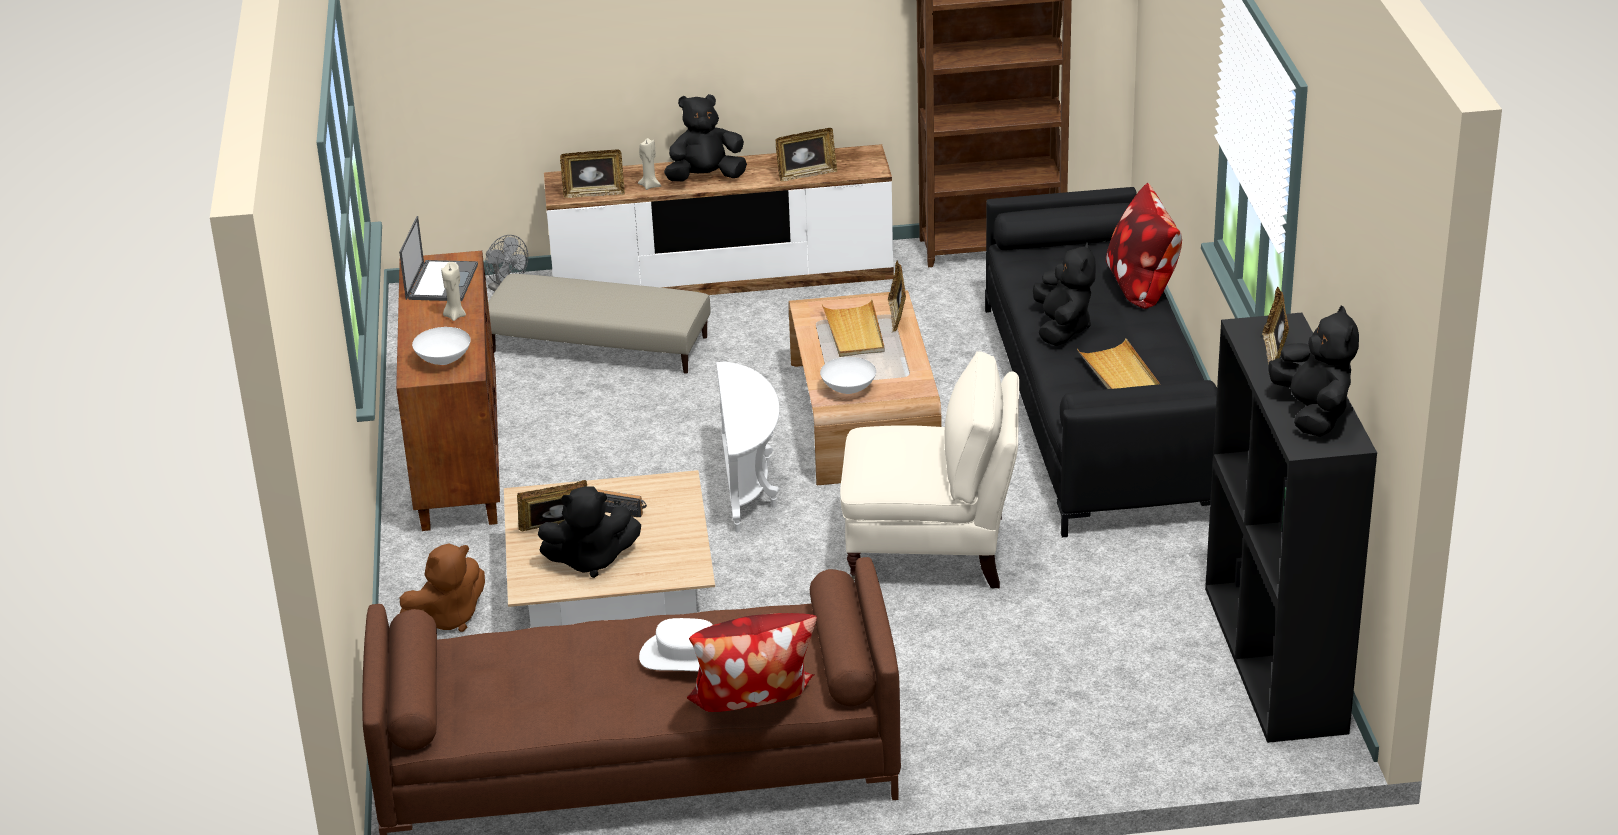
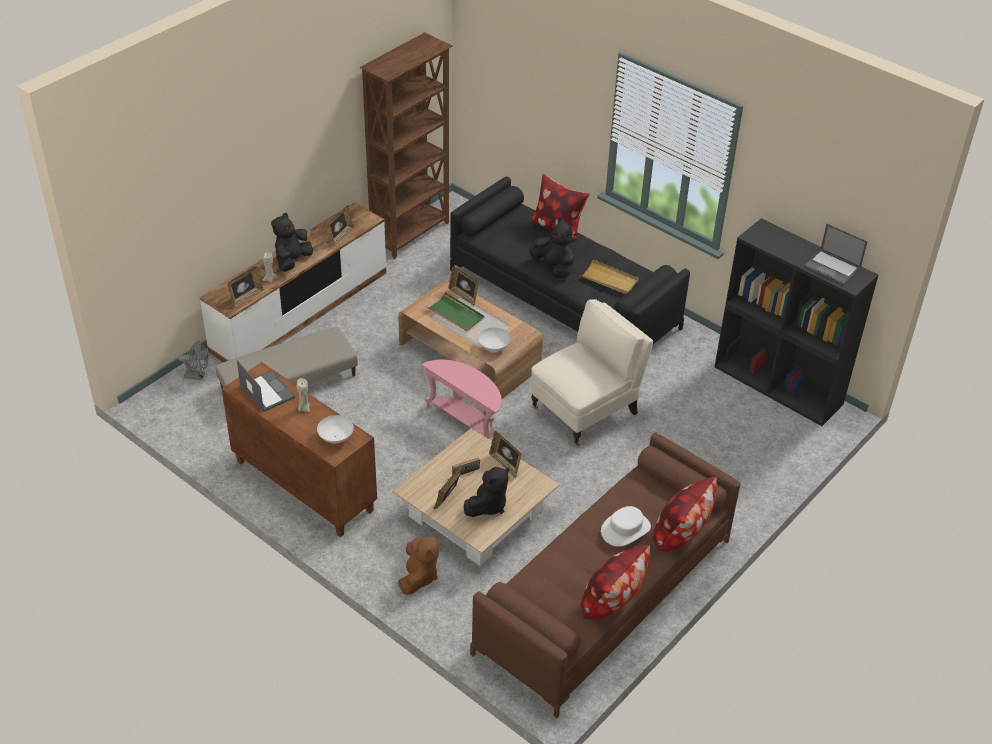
camera: 45 degrees left, 10 degrees up
white side table [716,362,780,532] -> pink side table [421,359,502,441]
beige tray [822,299,885,357] -> green tray [426,292,484,331]
picture frame [1262,286,1289,374] -> picture frame moved to [489,431,522,478]
black plush toy [1268,305,1359,437] -> laptop [803,224,868,285]
none -> pillow [581,545,650,620]

